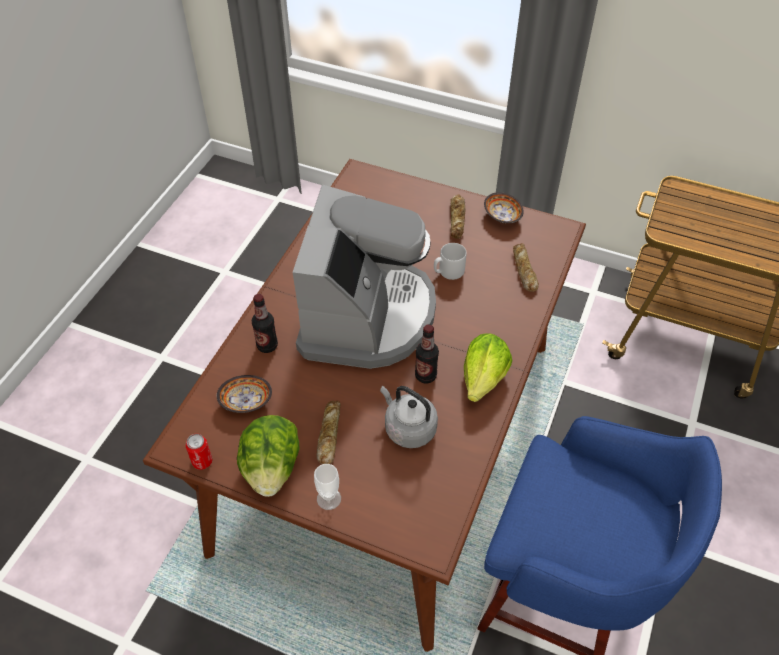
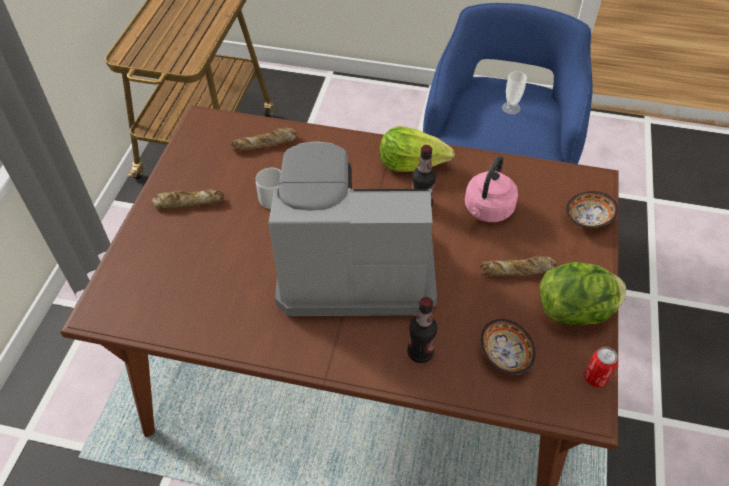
camera: 100 degrees left, 0 degrees up
cup [314,464,341,510] -> cup moved to [502,71,527,115]
grey kettle [380,386,438,448] -> pink kettle [465,156,518,222]
bowl [484,192,524,223] -> bowl moved to [566,191,618,228]

